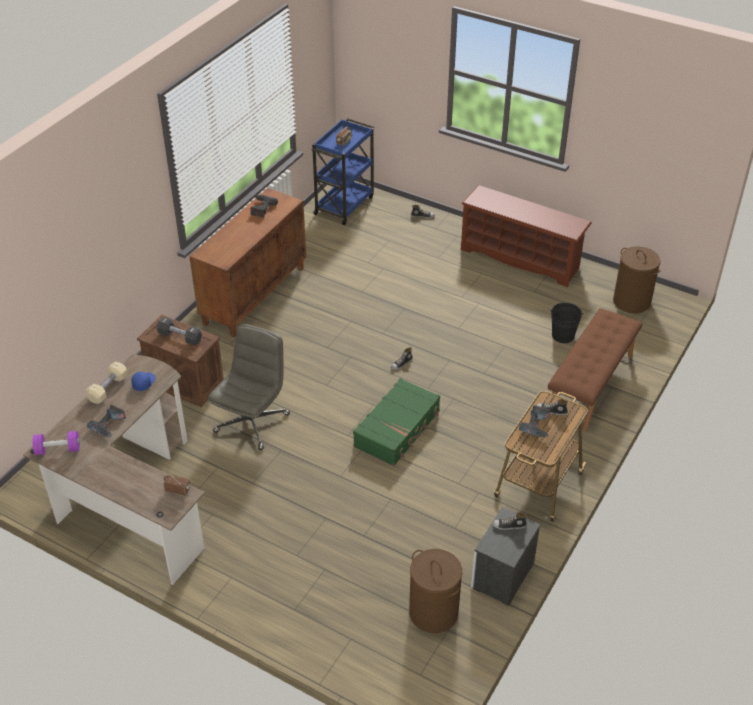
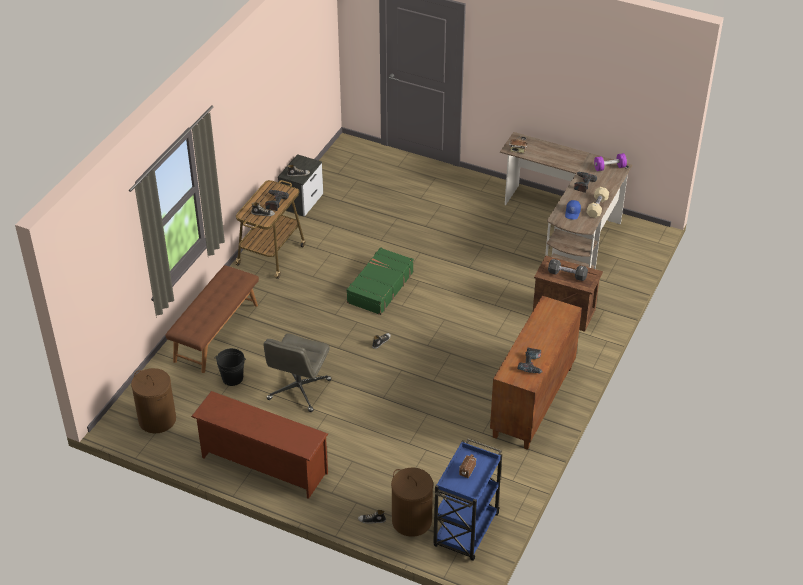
camera: 175 degrees right, 0 degrees up
grey office chair [208,324,290,450] -> grey office chair moved to [263,333,331,412]
brown laundry basket [409,549,462,633] -> brown laundry basket moved to [391,468,433,537]

